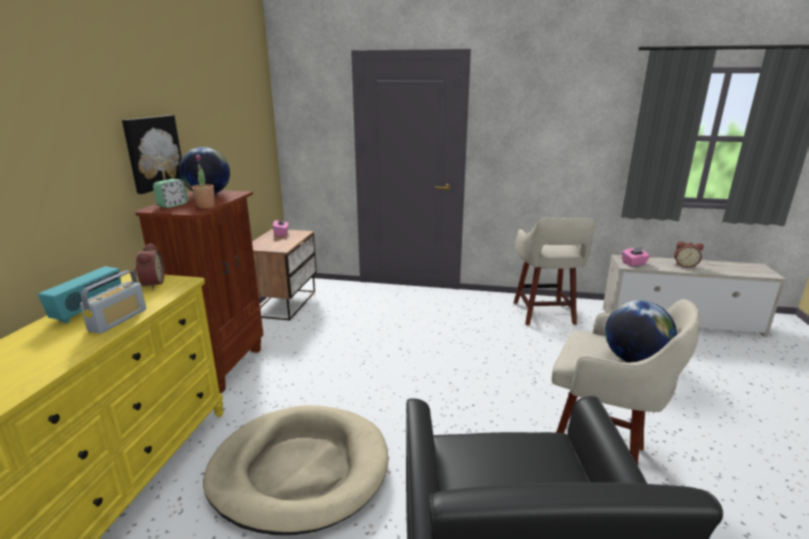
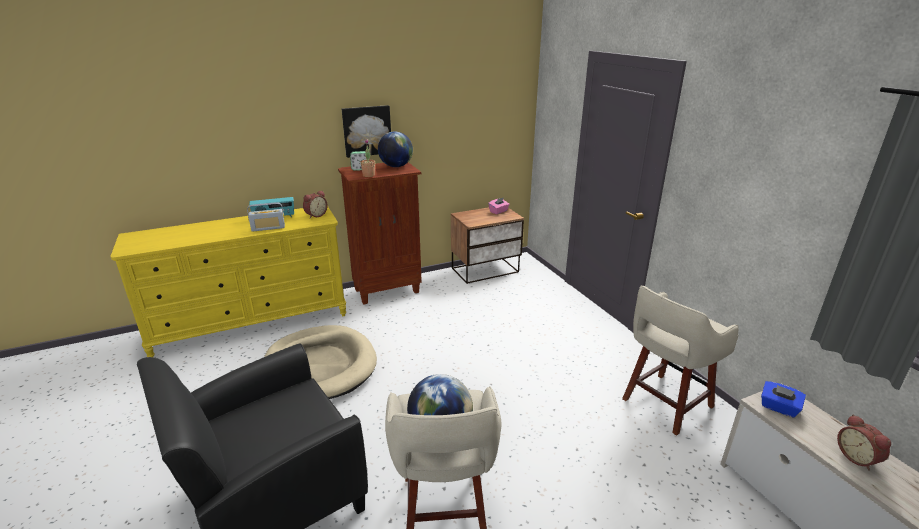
camera: 55 degrees right, 5 degrees up
pink tissue box [622,247,650,266] -> blue tissue box [761,381,806,418]

